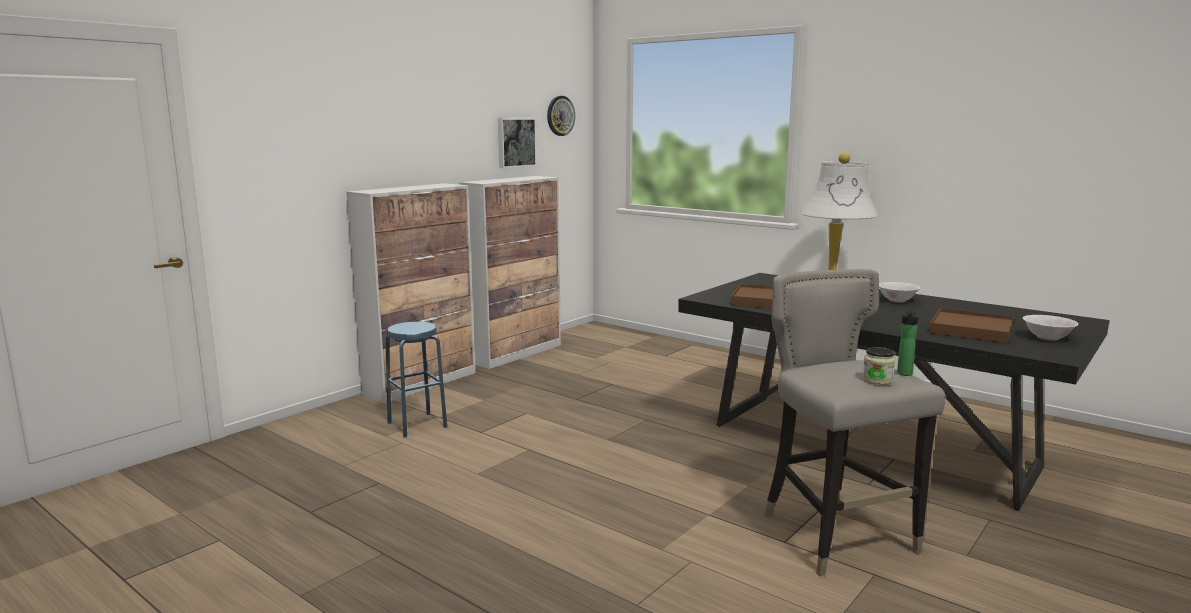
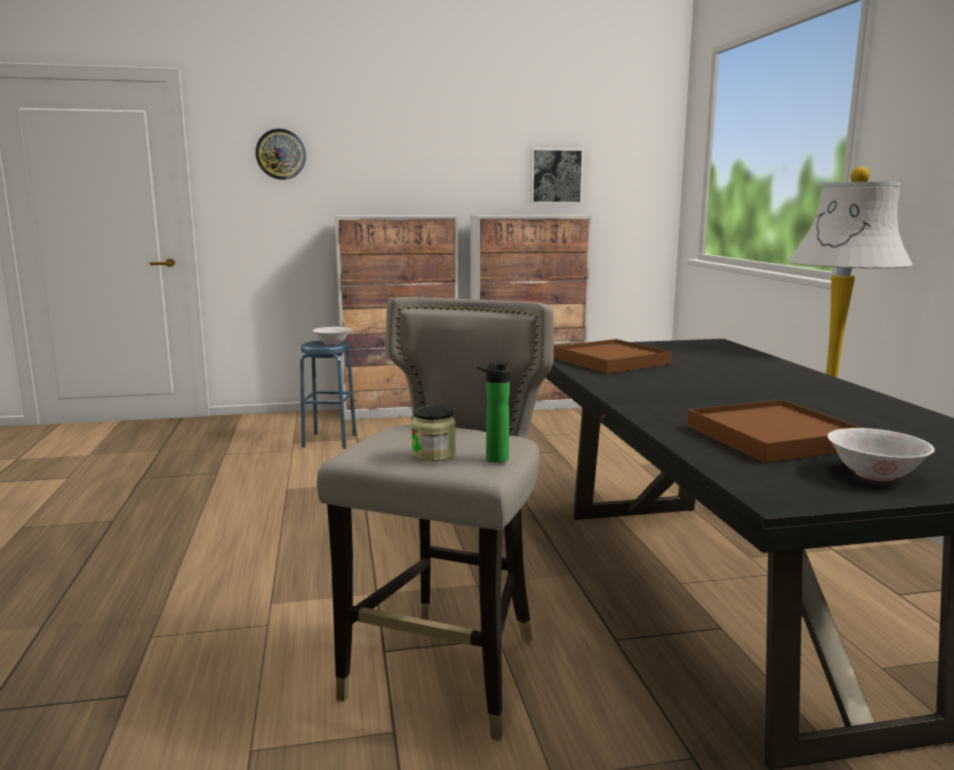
camera: 40 degrees right, 0 degrees up
wall clock [547,96,575,136] -> wall clock moved to [255,129,306,180]
white bowl [879,282,920,302] -> white bowl moved to [313,327,351,345]

